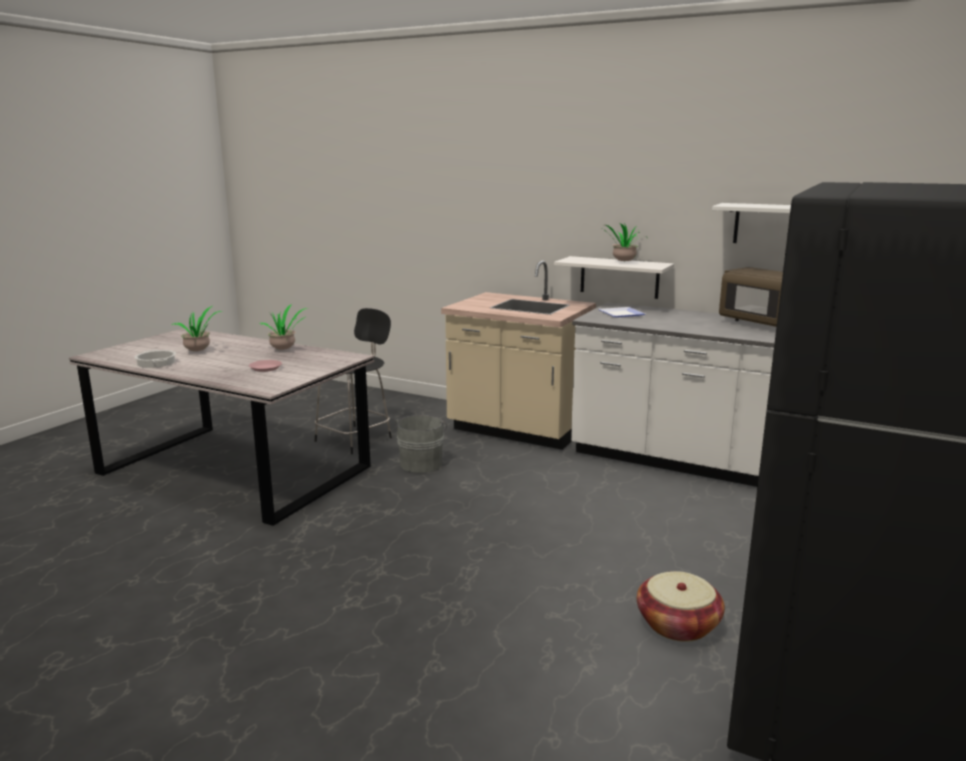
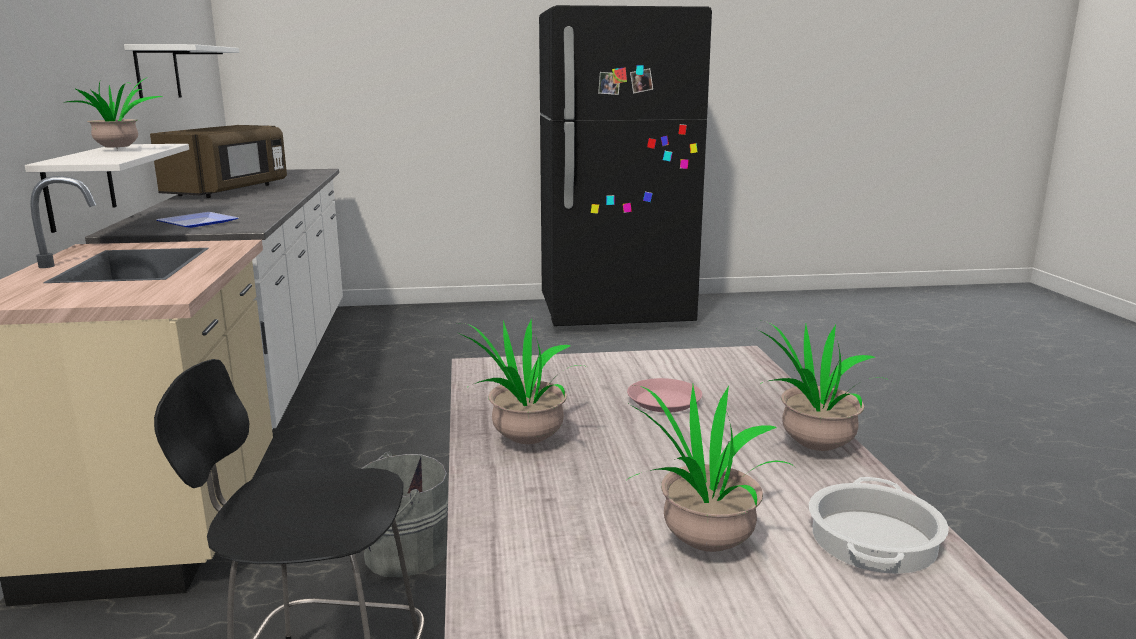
camera: 125 degrees left, 0 degrees up
basket [637,571,725,642] -> none
none -> potted plant [757,320,889,451]

